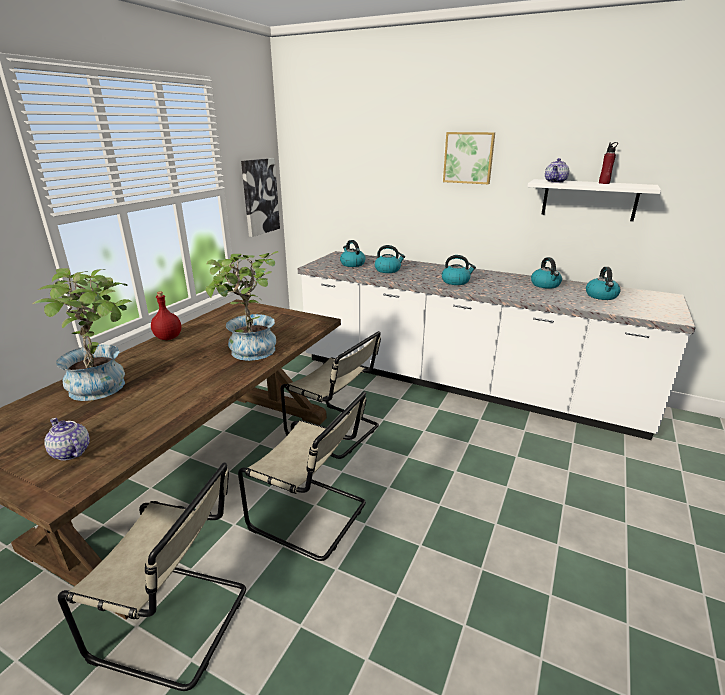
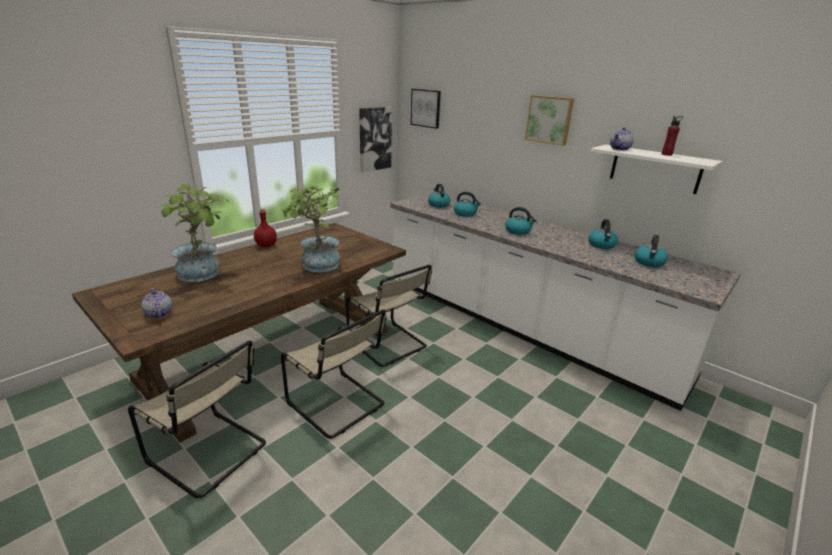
camera: 15 degrees right, 0 degrees up
none -> picture [410,89,441,129]

